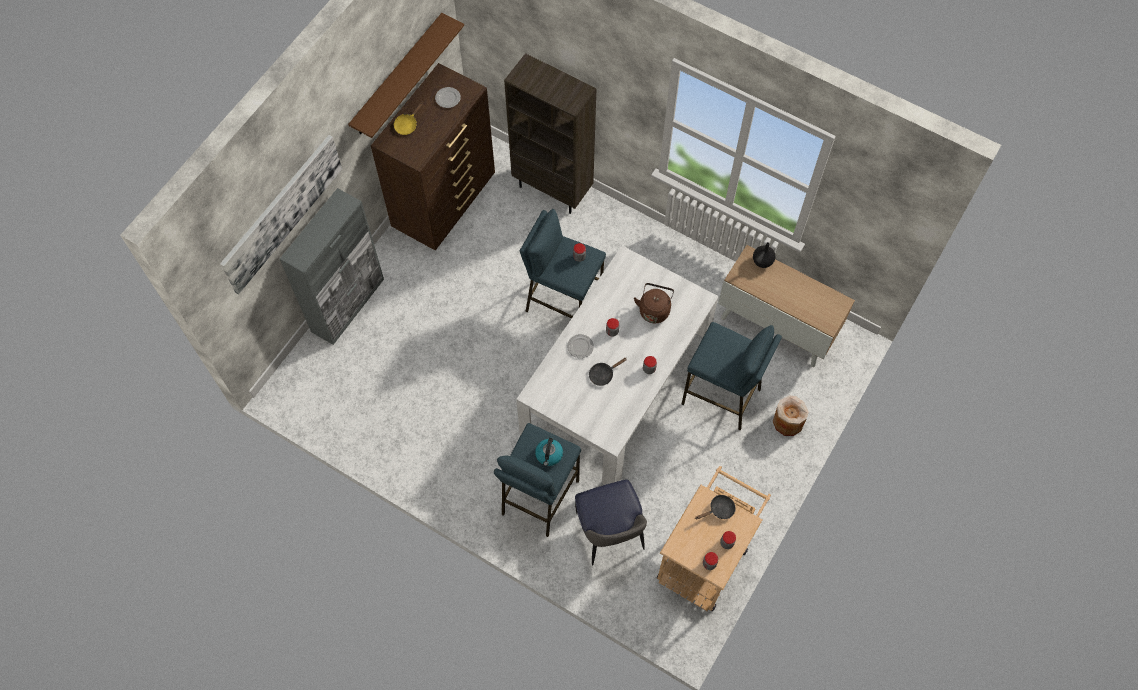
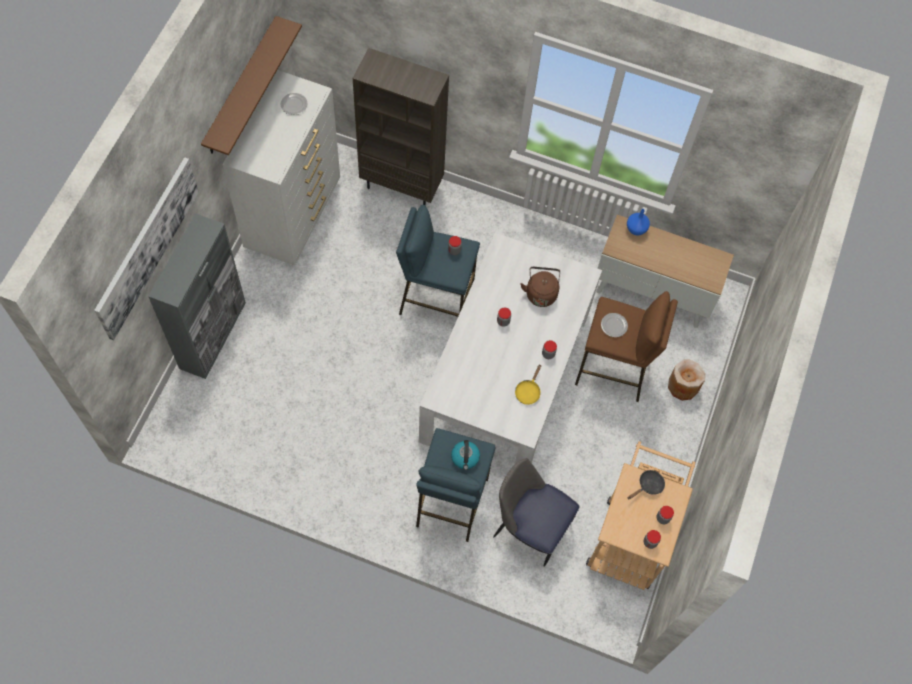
camera: 15 degrees left, 0 degrees up
brown dresser [371,63,495,251] -> white dresser [222,70,340,266]
yellow frying pan [394,102,423,135] -> yellow frying pan moved to [515,364,541,405]
plate [567,334,594,358] -> plate moved to [601,313,628,337]
chair [575,479,647,565] -> chair turned 150 degrees clockwise [493,458,579,567]
black frying pan [589,358,627,386] -> none
blue stool [682,322,782,431] -> brown stool [575,291,678,402]
black vase [753,242,776,268] -> blue vase [627,209,650,236]

